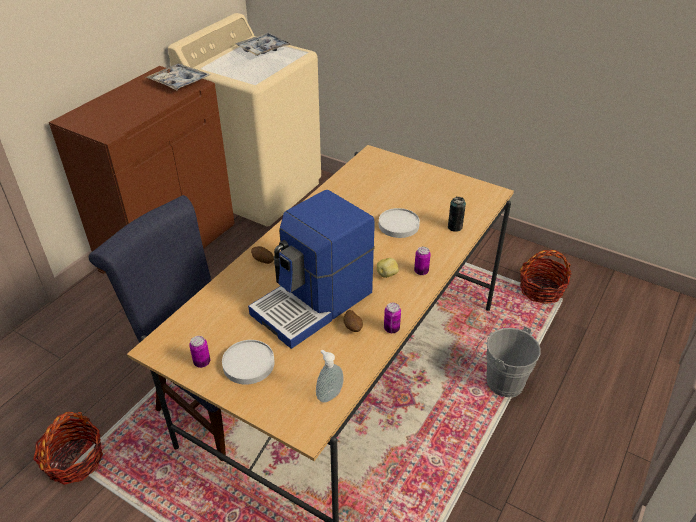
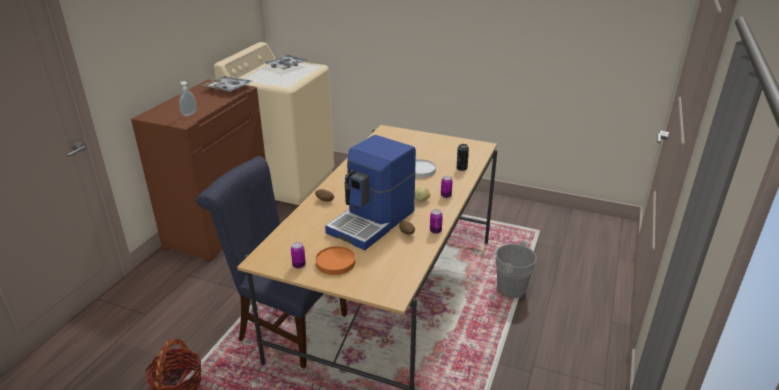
camera: 10 degrees left, 10 degrees down
white plate [222,340,275,385] -> orange plate [315,246,355,275]
soap dispenser [316,349,344,403] -> soap dispenser moved to [179,81,197,116]
basket [520,250,571,304] -> none

